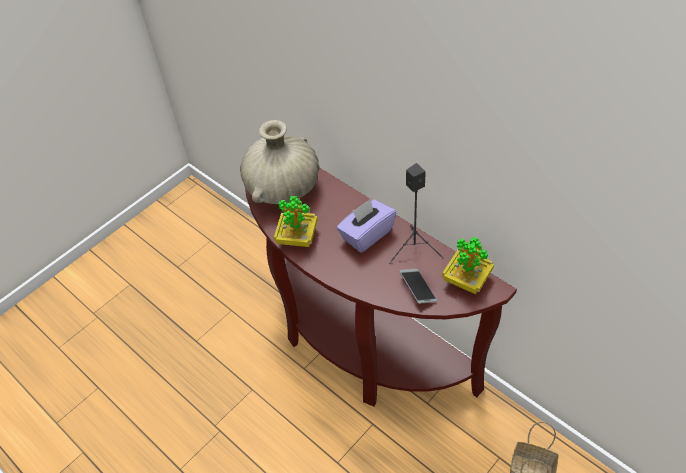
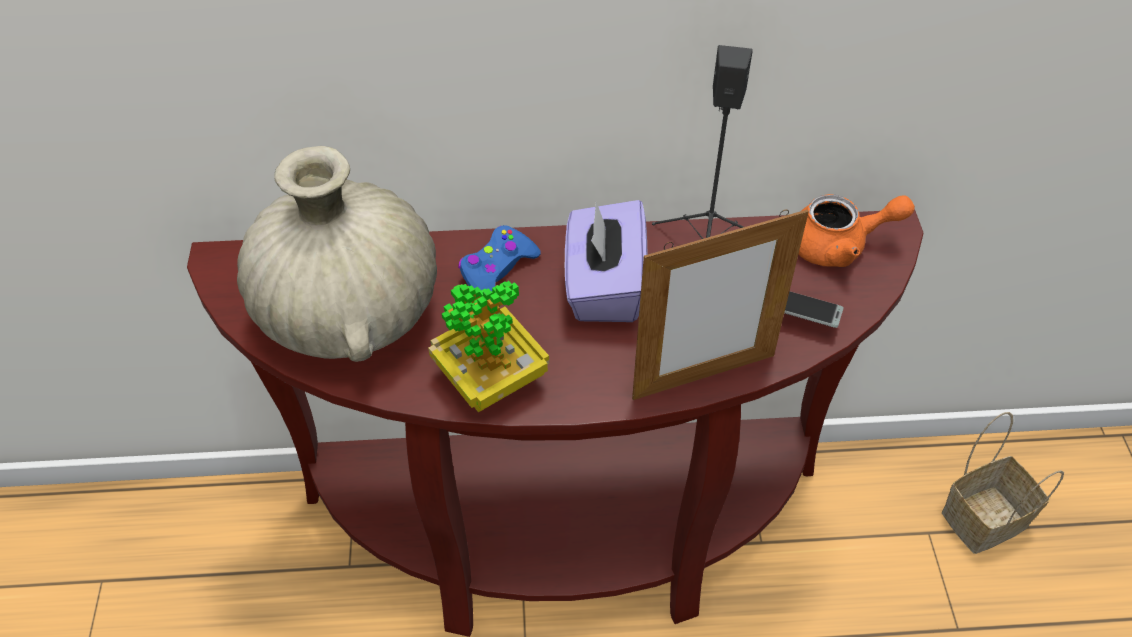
camera: 50 degrees left, 0 degrees up
potted plant [442,237,494,294] -> orange teapot [798,194,915,267]
none -> blue game controller [458,225,541,291]
none -> picture frame [632,210,809,400]

